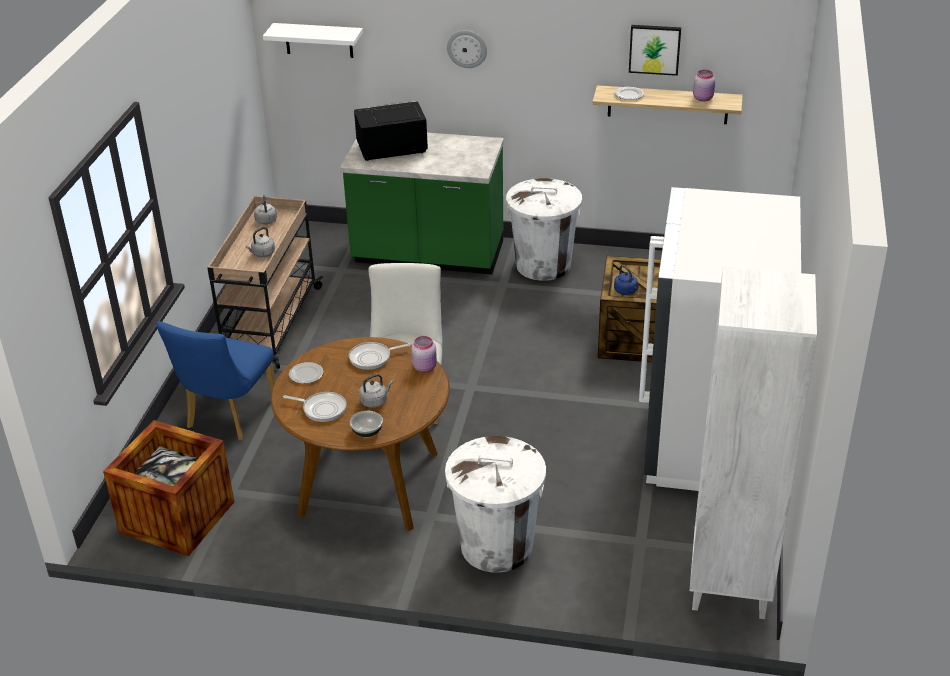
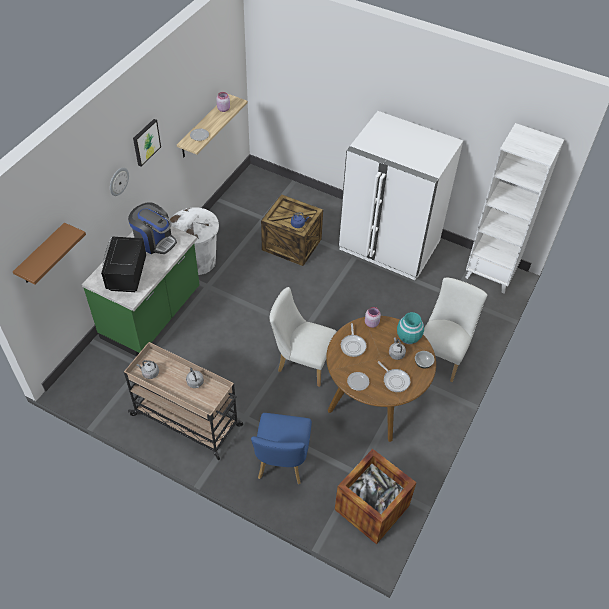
camera: 75 degrees left, 15 degrees up
blue chair [156,321,275,440] -> blue chair turned 60 degrees clockwise [251,413,312,484]
white shelf [263,23,363,58] -> brown shelf [13,223,86,284]
frying pan [283,392,347,422] -> frying pan turned 105 degrees clockwise [378,361,410,392]
white trash can [445,436,546,573] -> white chair [423,278,487,382]
picture [629,25,681,76] -> picture moved to [133,119,161,166]
none -> coffee machine [128,202,177,254]
none -> turquoise vase [397,312,424,344]

